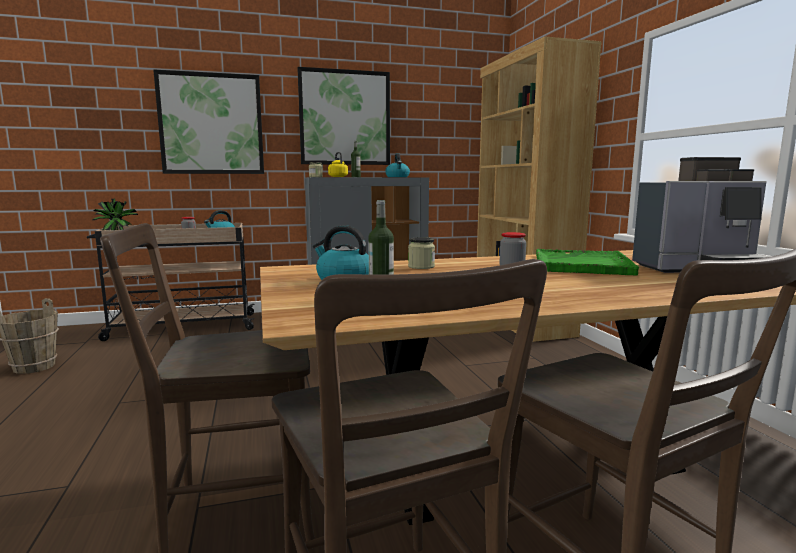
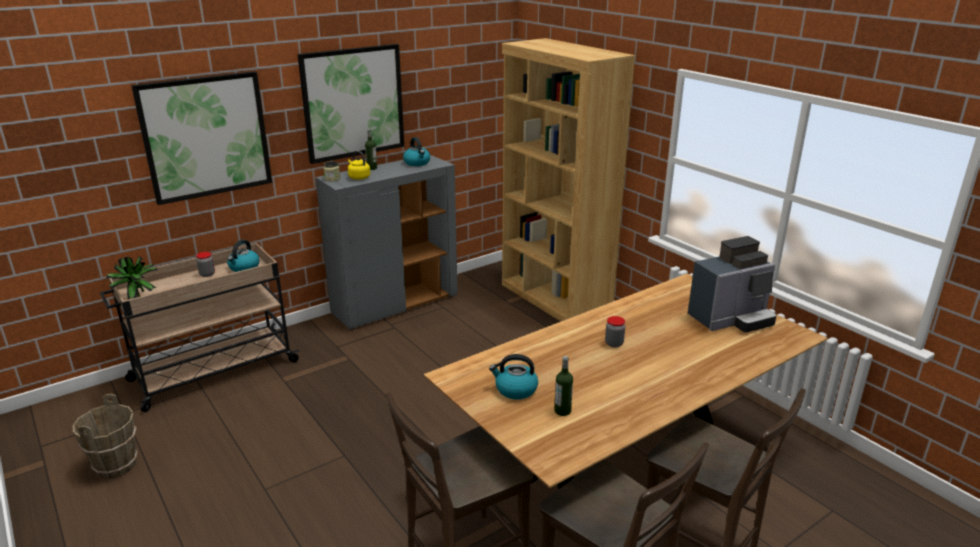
camera: 20 degrees left, 15 degrees up
jar [408,237,435,269] -> none
green tray [536,249,639,276] -> none

